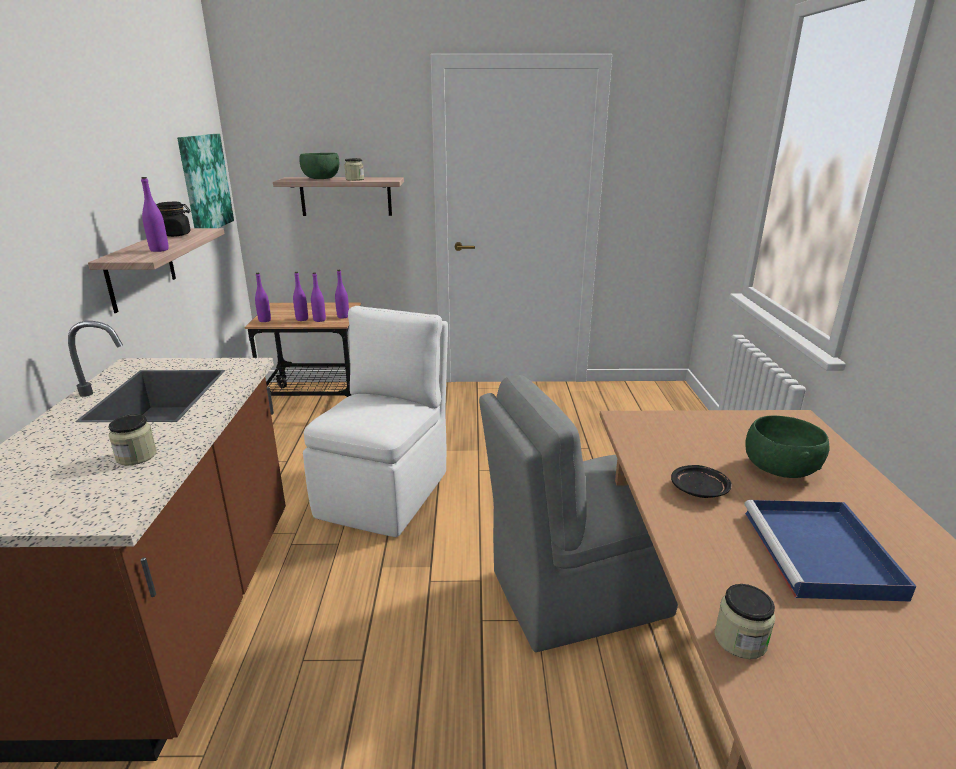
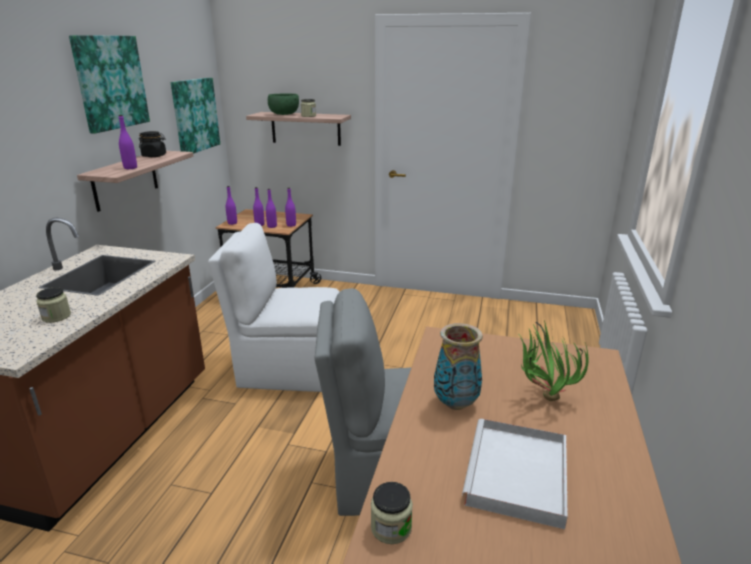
camera: 15 degrees right, 0 degrees up
white chair [303,306,448,537] -> white chair turned 120 degrees counterclockwise [208,223,340,392]
black plate [671,465,732,498] -> vase [434,323,483,410]
blue tray [744,500,916,602] -> white tray [462,419,568,529]
green bowl [746,416,830,478] -> potted plant [520,320,588,401]
none -> picture [69,35,150,134]

